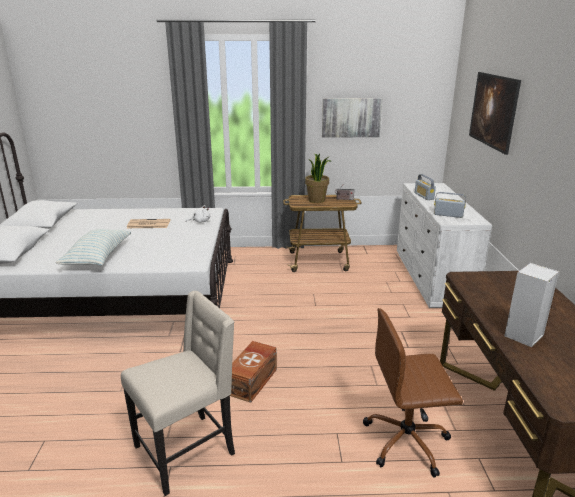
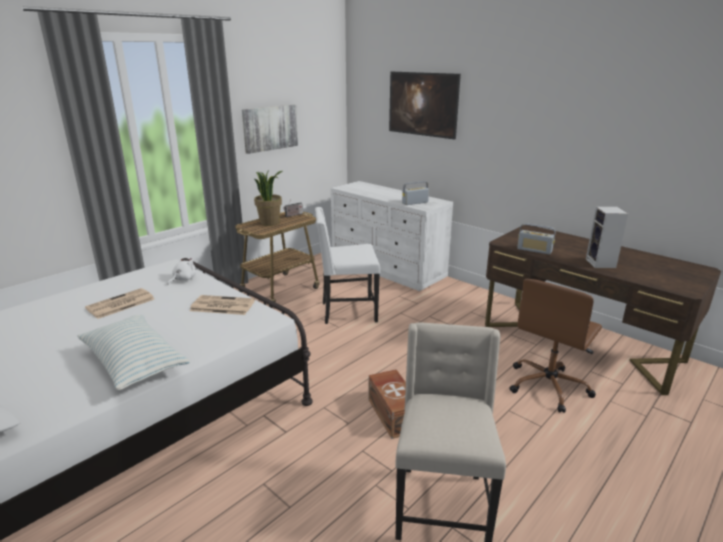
camera: 45 degrees left, 0 degrees up
radio [415,174,436,200] -> radio moved to [517,223,556,255]
none -> newspaper [190,295,255,315]
none -> white chair [315,207,380,324]

